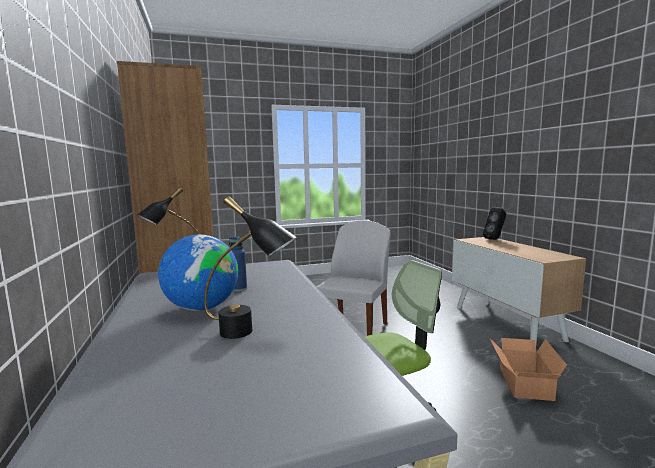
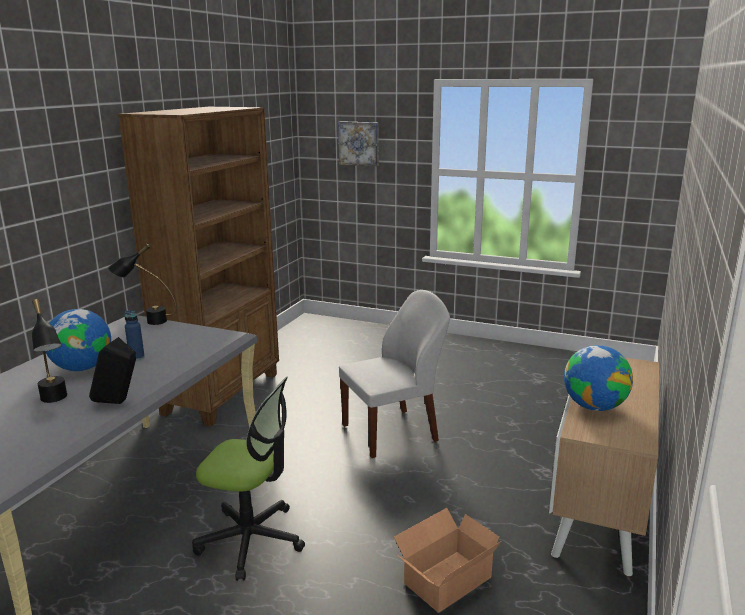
camera: 40 degrees right, 10 degrees up
black speaker [483,207,506,240] -> black speaker moved to [89,337,136,404]
none -> picture [338,121,379,166]
none -> globe [564,345,633,411]

